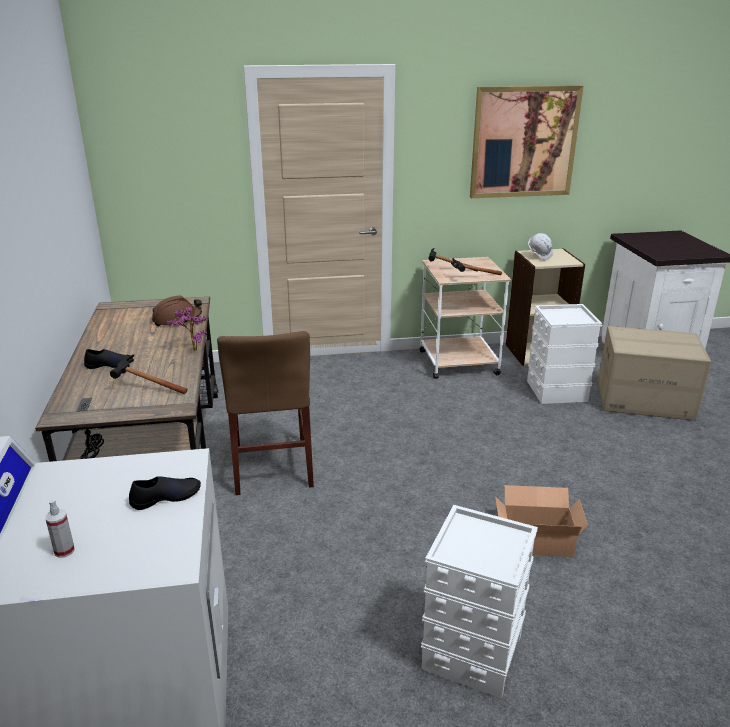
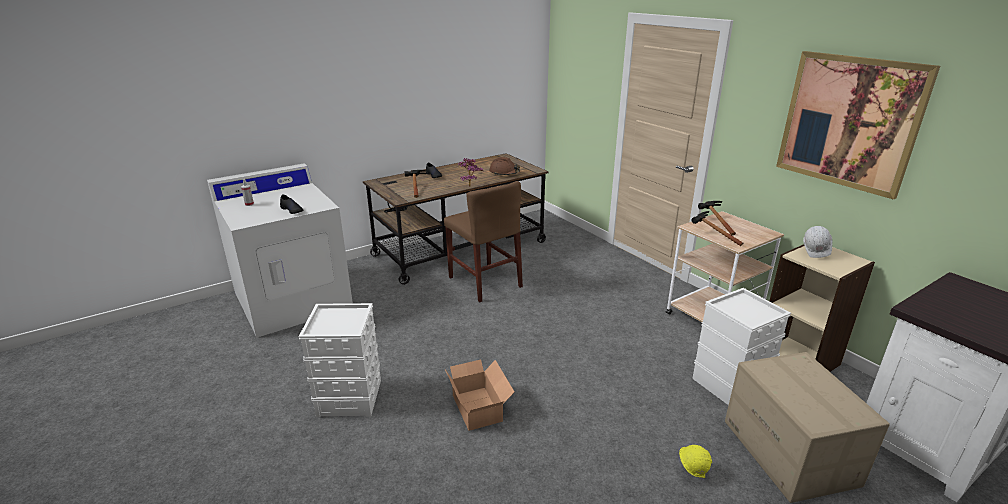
camera: 65 degrees right, 0 degrees up
brown chair [217,331,314,495] -> brown chair turned 90 degrees counterclockwise [444,181,523,302]
none -> yellow hard hat [679,445,712,478]

